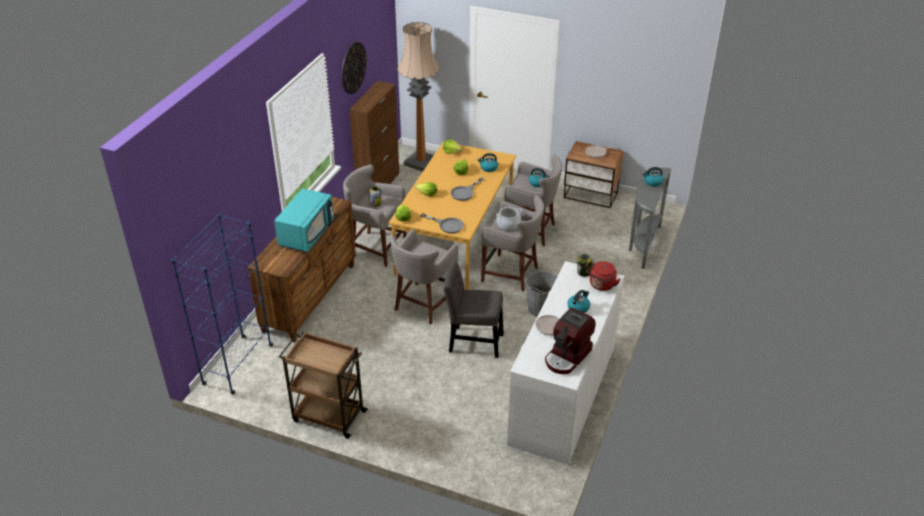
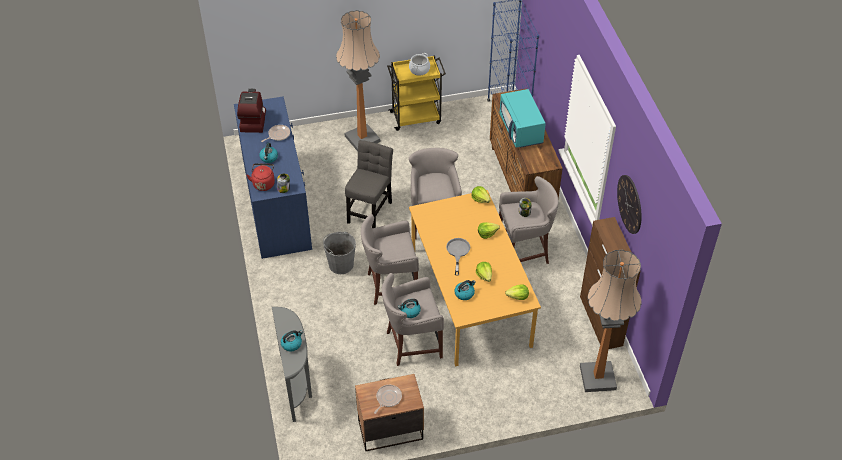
camera: 145 degrees right, 10 degrees up
brown cart [279,332,368,439] -> yellow cart [387,56,446,131]
grey frying pan [420,213,464,234] -> none
grey chair [443,261,503,358] -> grey chair turned 45 degrees counterclockwise [345,140,393,228]
cooking pot [496,207,522,231] -> cooking pot moved to [409,53,430,76]
white dresser [507,261,624,465] -> blue dresser [234,97,312,259]
none -> floor lamp [336,10,380,151]

